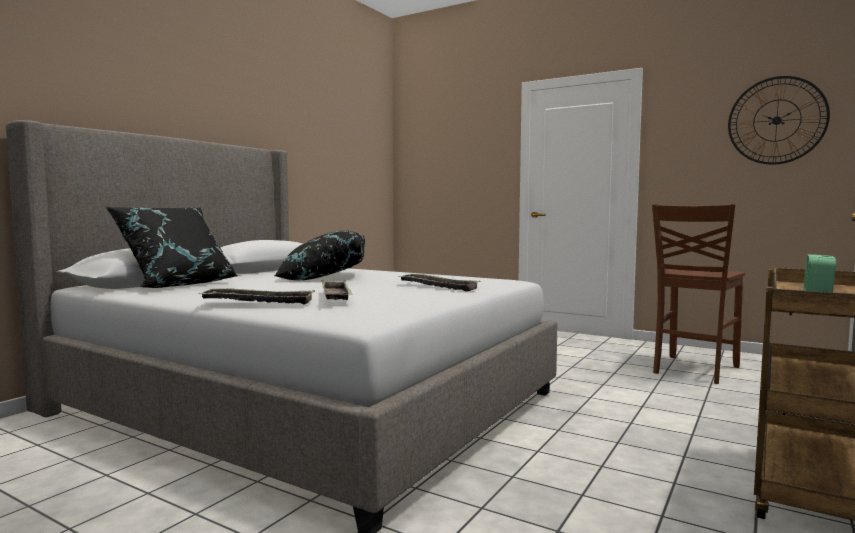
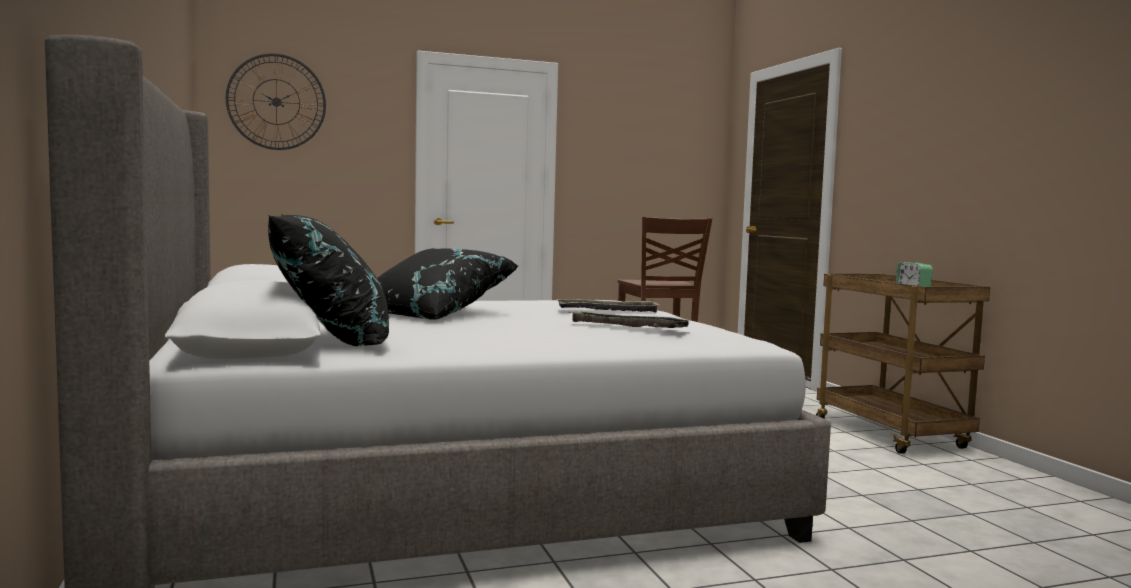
camera: 50 degrees left, 0 degrees up
tray [200,288,315,304] -> none
wall clock [728,76,830,165] -> wall clock moved to [226,53,326,150]

